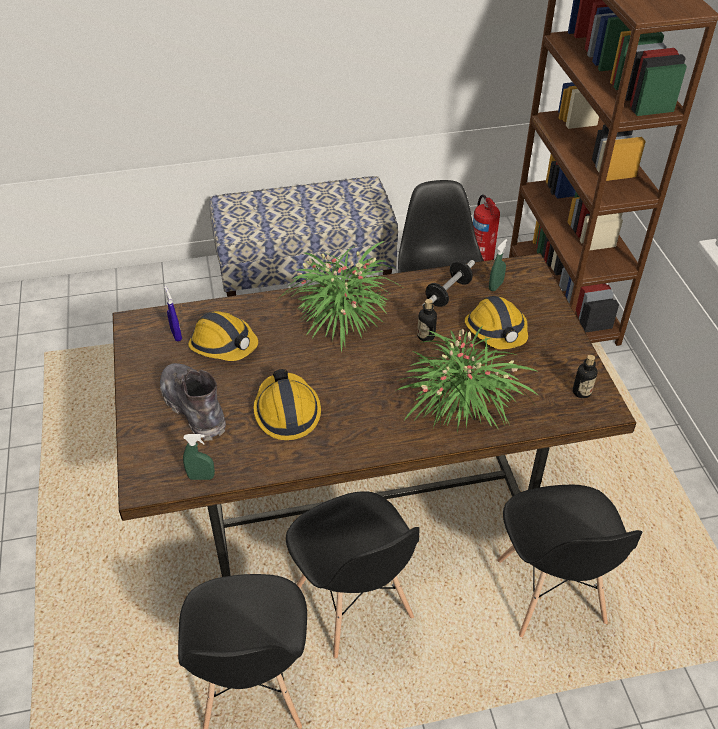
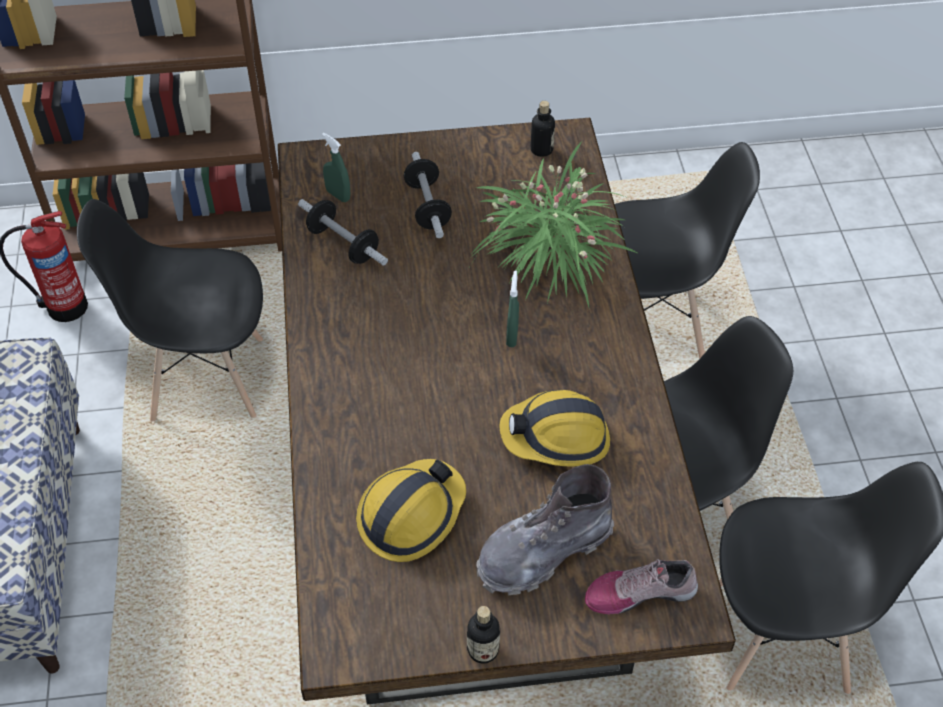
camera: 85 degrees left, 5 degrees up
blue spray bottle [164,286,182,342] -> none
green spray bottle [183,434,215,480] -> green spray bottle moved to [506,271,519,347]
potted plant [275,241,402,353] -> none
bottle [417,299,437,341] -> bottle moved to [467,606,500,663]
hard hat [465,296,528,349] -> dumbbell [404,152,452,238]
none -> shoe [585,559,698,615]

